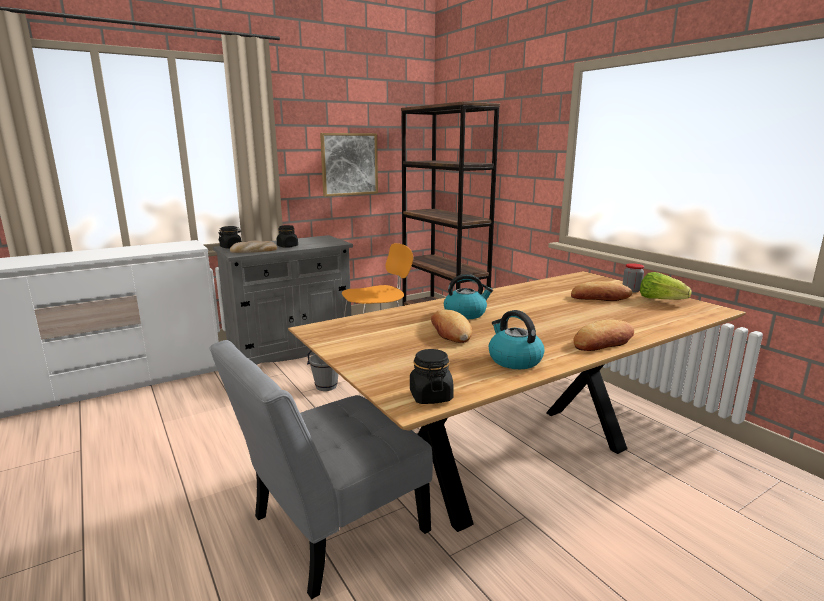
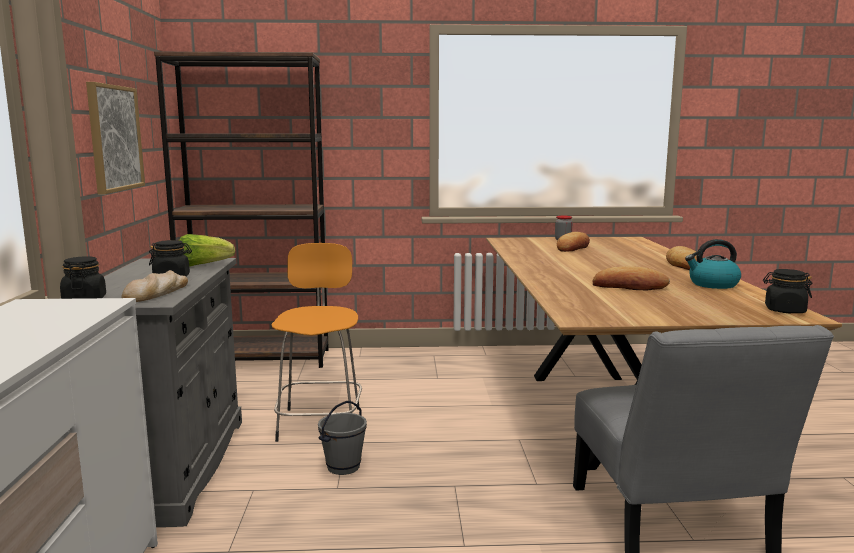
camera: 60 degrees left, 5 degrees down
kettle [444,274,493,319] -> none
lettuce [640,272,692,300] -> lettuce moved to [179,234,235,266]

